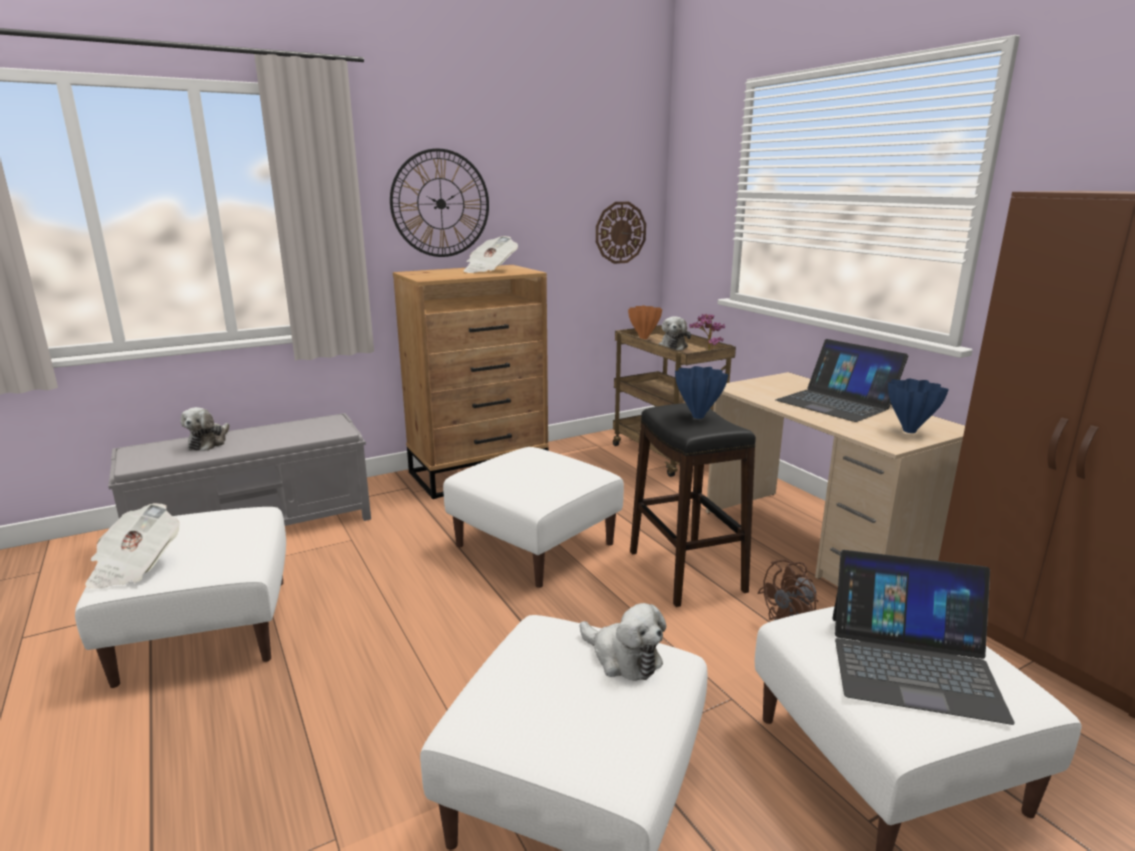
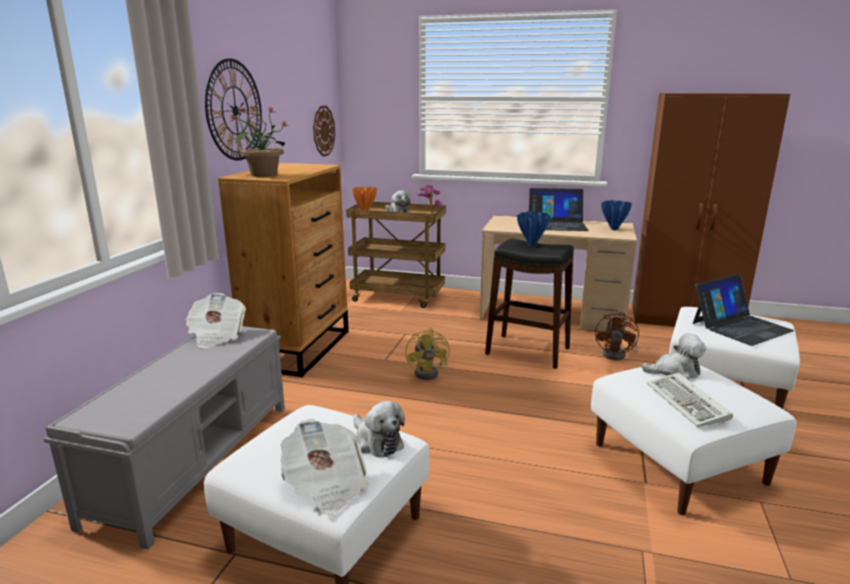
camera: 45 degrees left, 0 degrees up
plush toy [181,407,230,451] -> plush toy moved to [353,401,405,457]
white ottoman [443,447,624,588] -> yellow fan [405,328,450,380]
newspaper [463,236,518,273] -> newspaper moved to [185,293,246,348]
none -> potted plant [229,105,289,177]
none -> keyboard [647,372,733,427]

